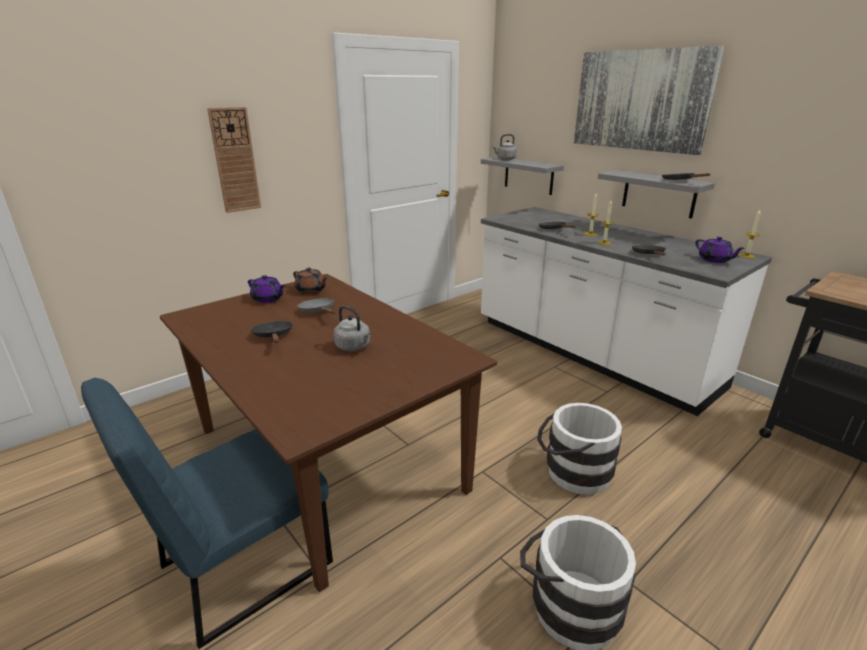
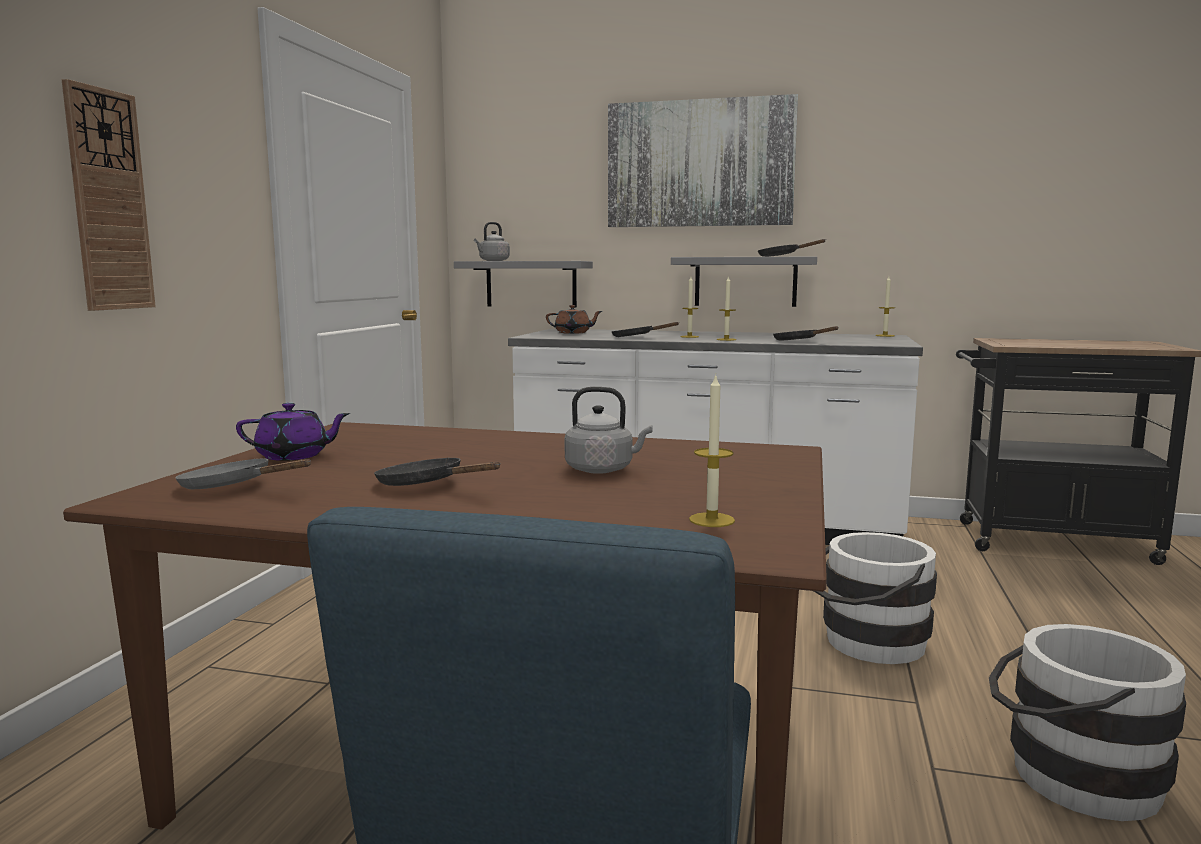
camera: 35 degrees left, 15 degrees down
brown teapot [293,268,327,294] -> brown teapot moved to [546,305,602,334]
grey frying pan [298,298,336,314] -> grey frying pan moved to [175,458,311,489]
purple teapot [695,237,745,263] -> none
none -> candle [689,374,735,527]

